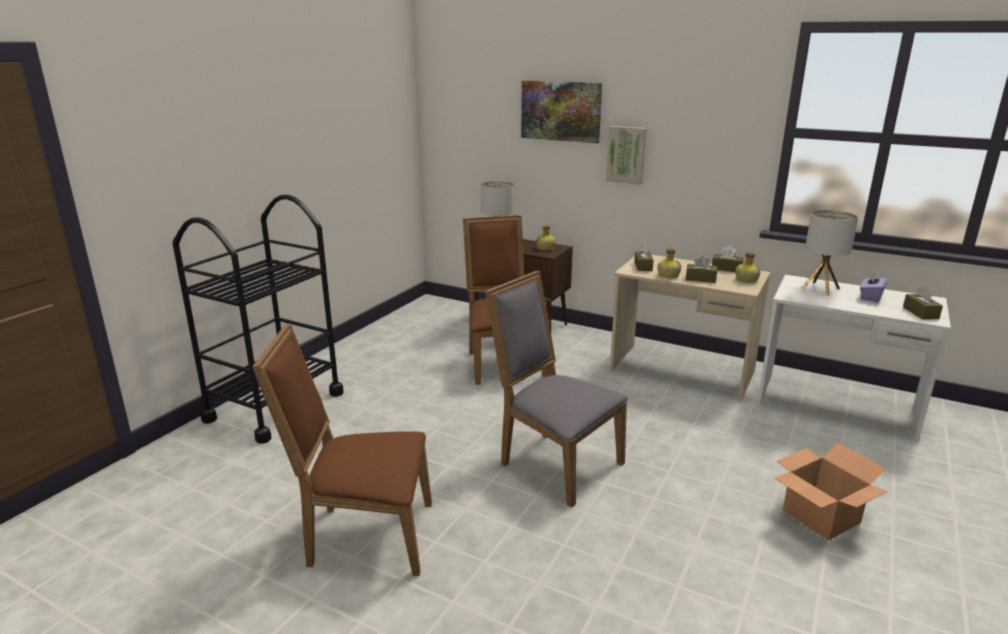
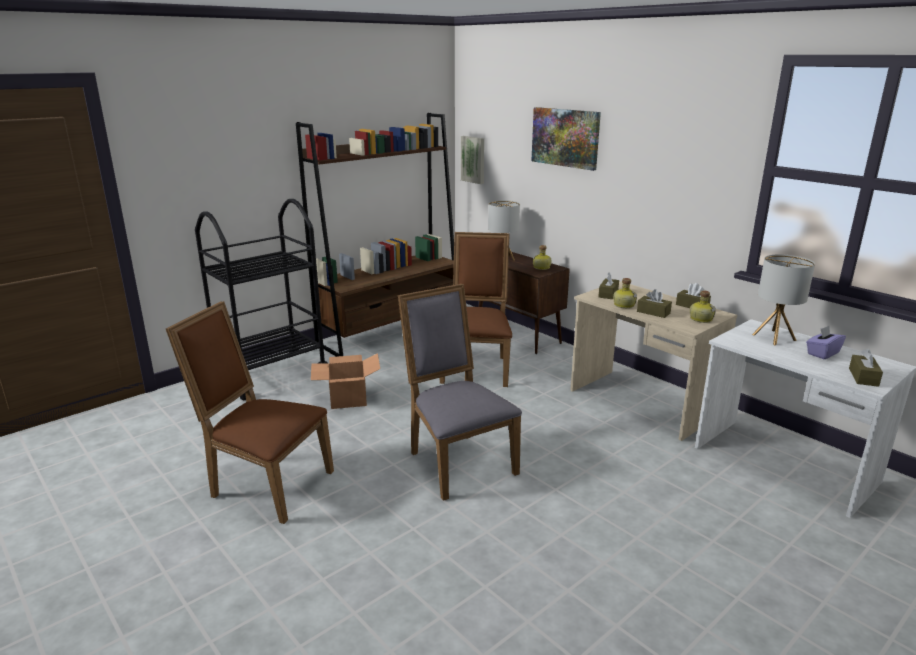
camera: 20 degrees right, 0 degrees up
picture [606,126,647,185] -> picture moved to [461,136,484,184]
cardboard box [774,443,888,541] -> cardboard box moved to [311,353,380,409]
none -> brown bookcase [296,113,454,357]

